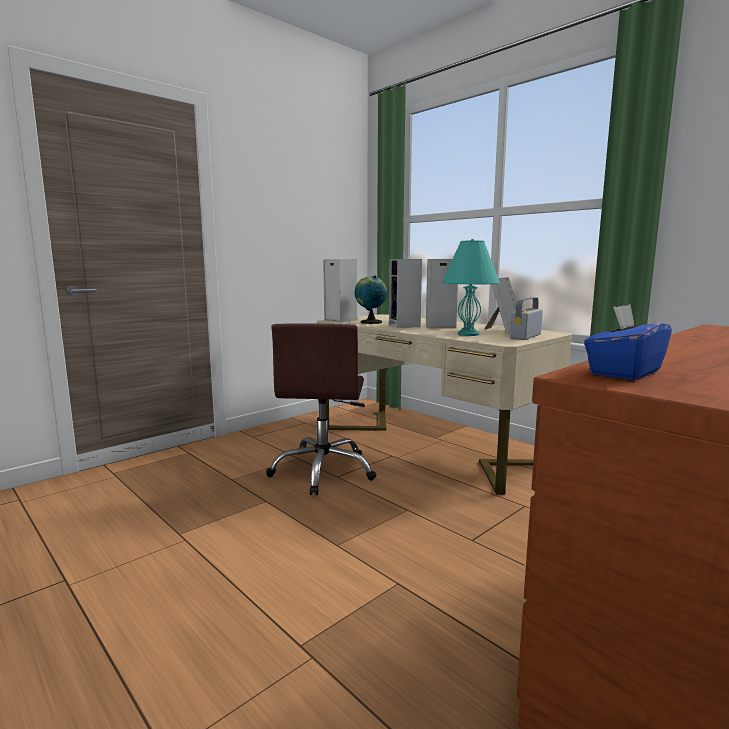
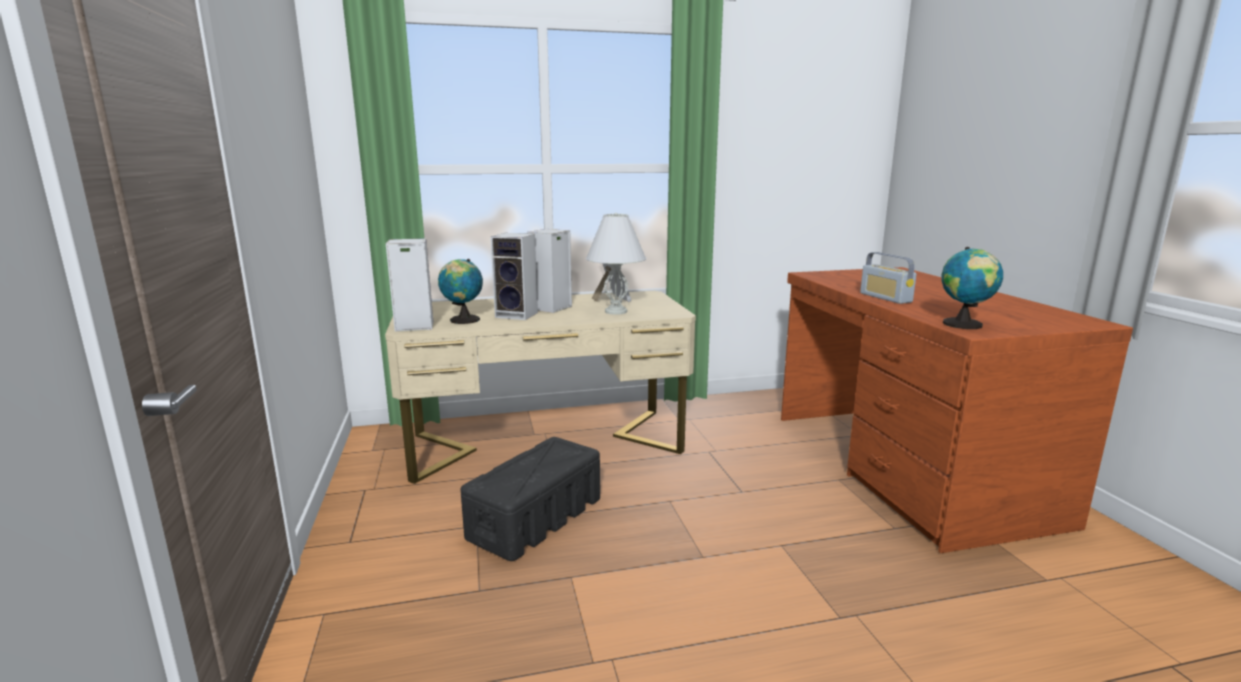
camera: 60 degrees left, 5 degrees up
brown office chair [266,323,376,495] -> black storage box [460,437,600,561]
turquoise table lamp [442,239,500,336] -> white table lamp [586,213,646,315]
radio [510,297,543,340] -> radio moved to [860,252,917,304]
blue tissue box [584,304,672,380] -> globe [942,247,1003,329]

